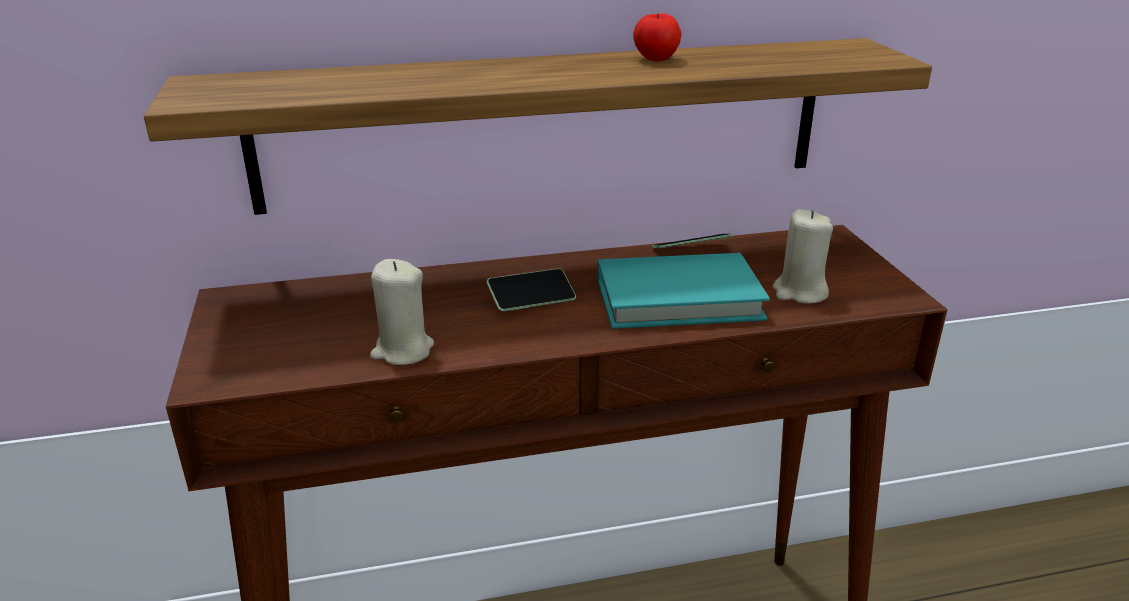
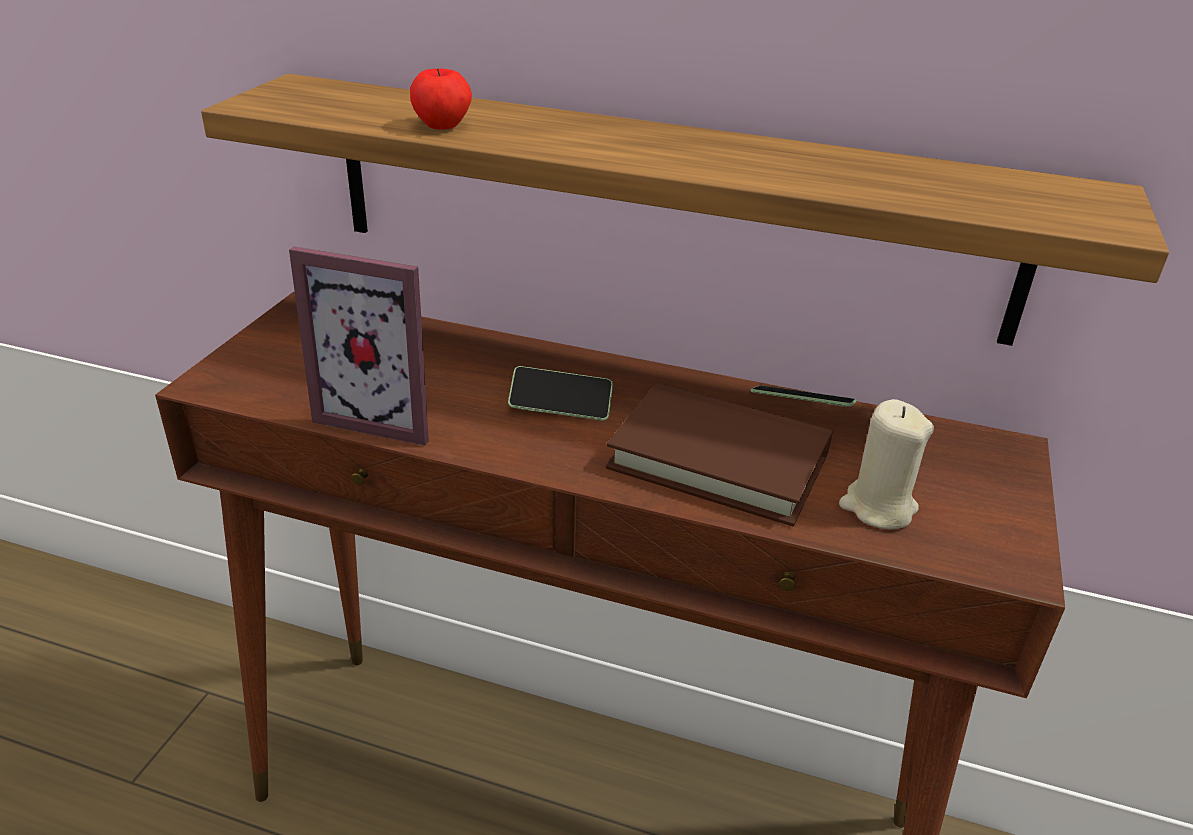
camera: 30 degrees right, 5 degrees up
beige candle [370,259,434,365] -> picture frame [289,247,429,446]
turquoise book [597,253,770,329] -> brown book [606,383,833,527]
apple [633,13,682,62] -> apple moved to [410,68,472,130]

